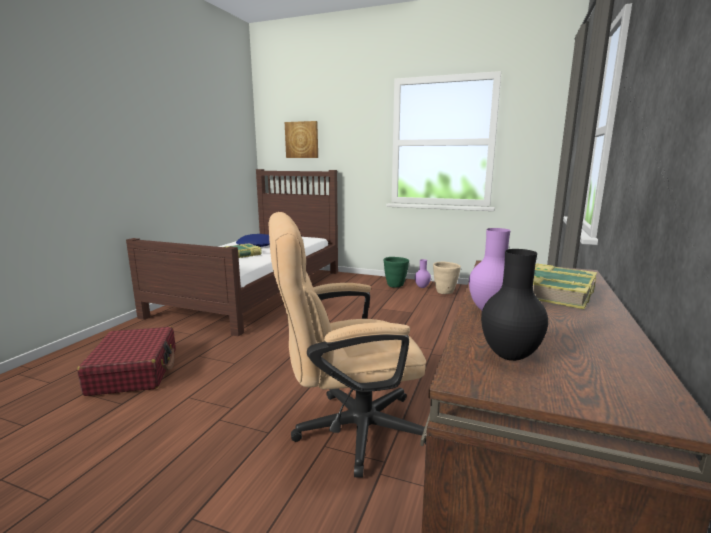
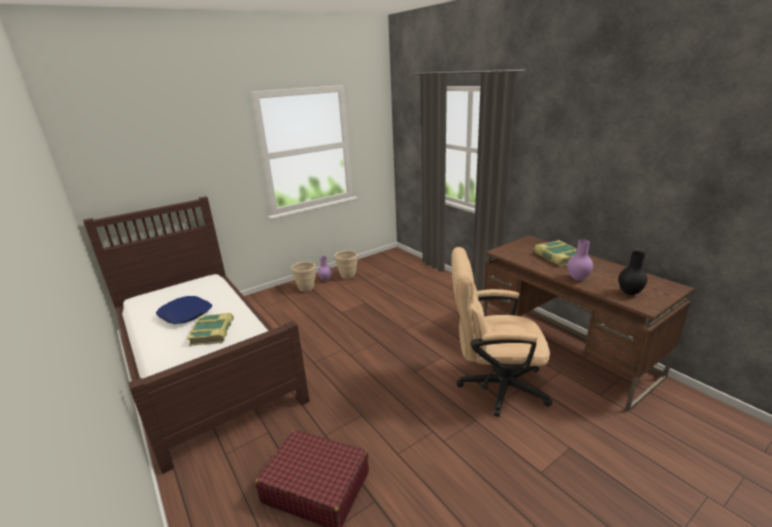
camera: 55 degrees left, 10 degrees up
beige office chair [268,212,426,478] -> beige office chair turned 75 degrees clockwise [452,247,553,417]
picture [285,121,318,158] -> none
green planter [384,257,409,288] -> beige planter [291,262,316,292]

